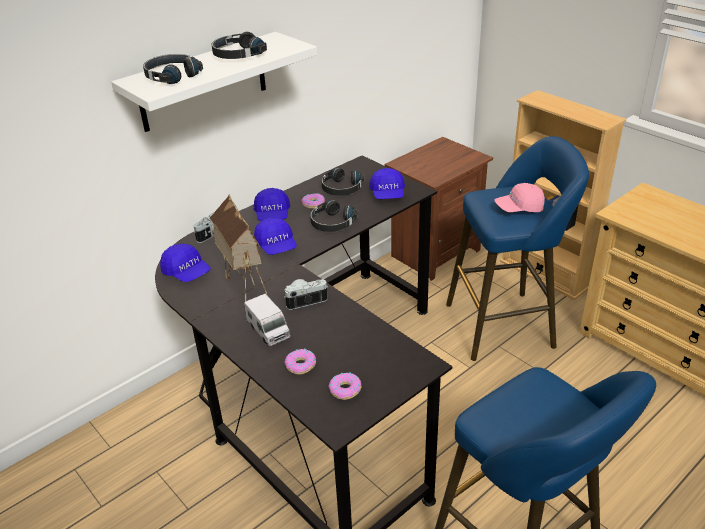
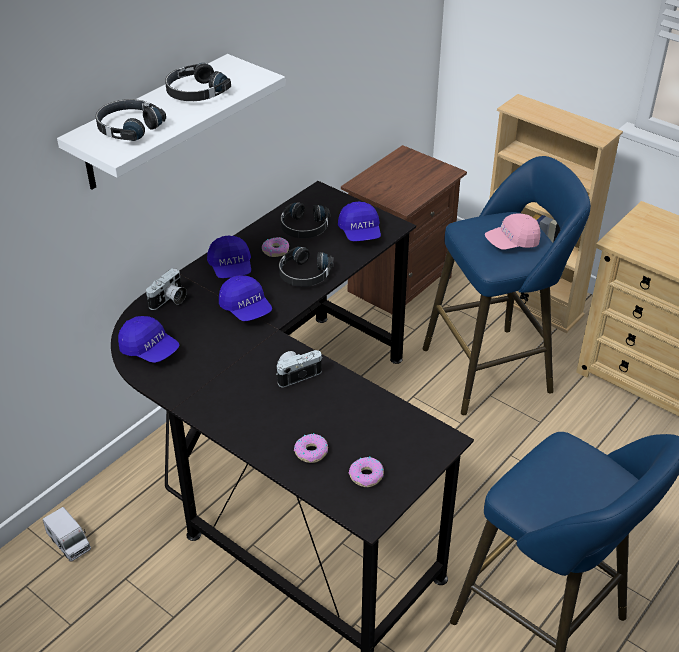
camera: 10 degrees left, 5 degrees up
toy house [209,194,267,302] -> none
toy truck [244,294,291,346] -> toy truck moved to [43,507,91,561]

